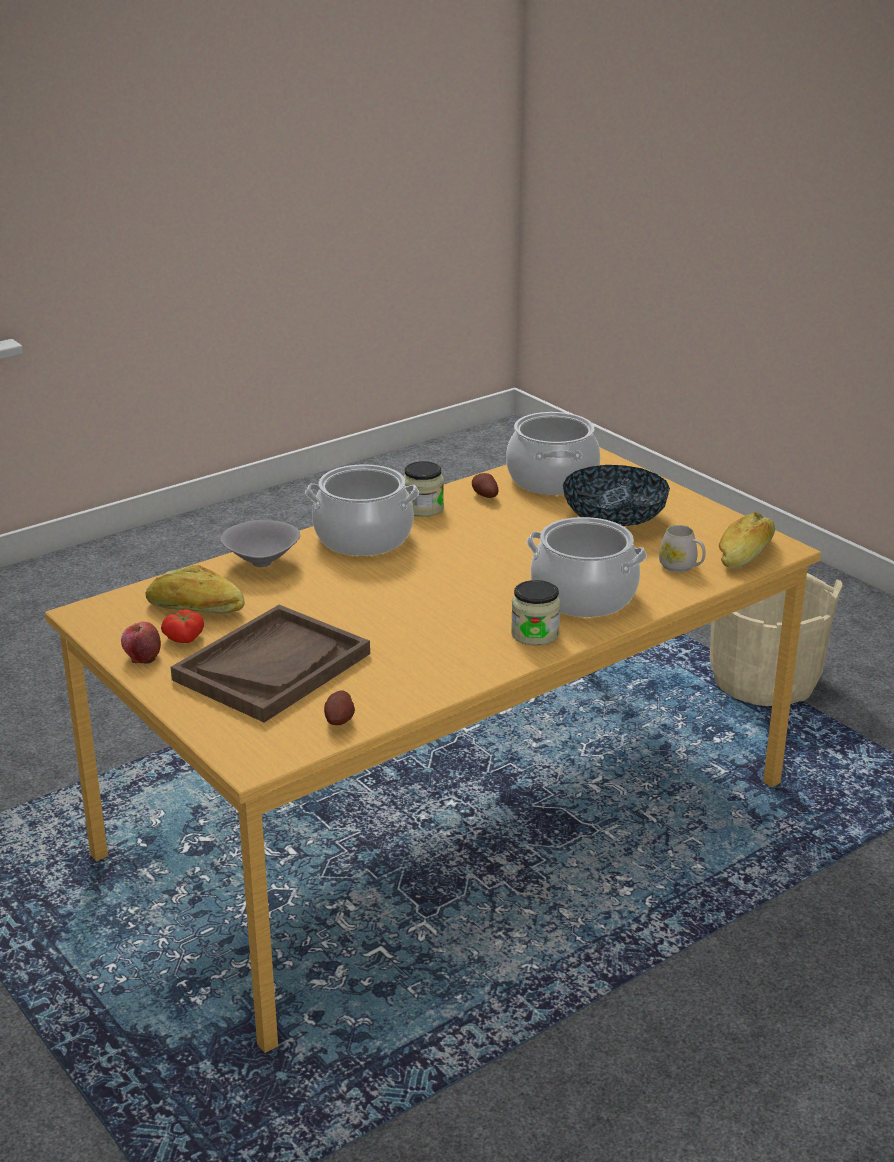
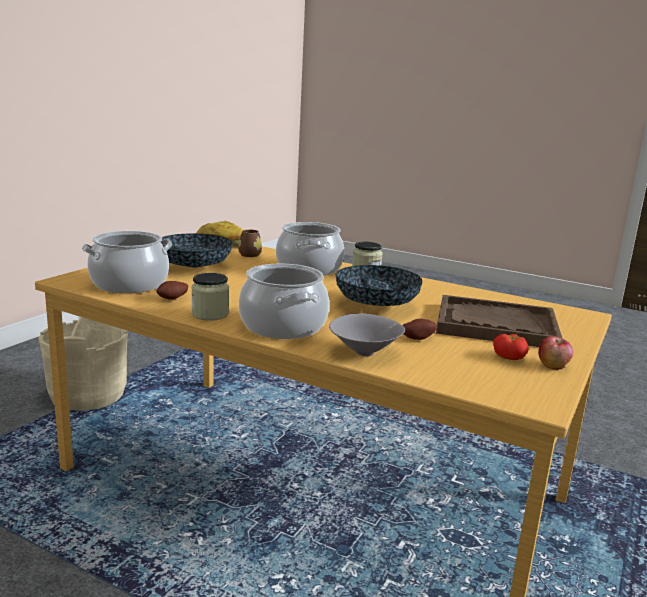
camera: 115 degrees left, 10 degrees down
bread [145,565,245,614] -> none
potato [324,690,355,725] -> potato moved to [402,319,438,340]
white mug [659,525,706,573] -> brown mug [238,229,262,257]
none -> bowl [336,265,422,306]

